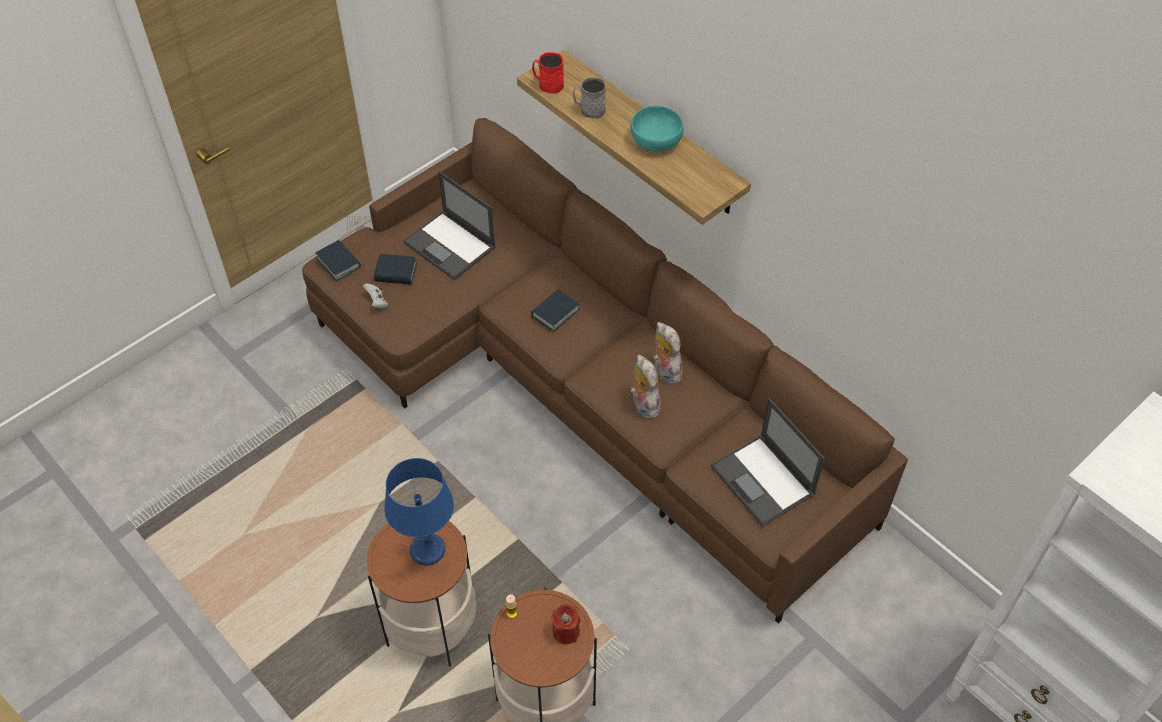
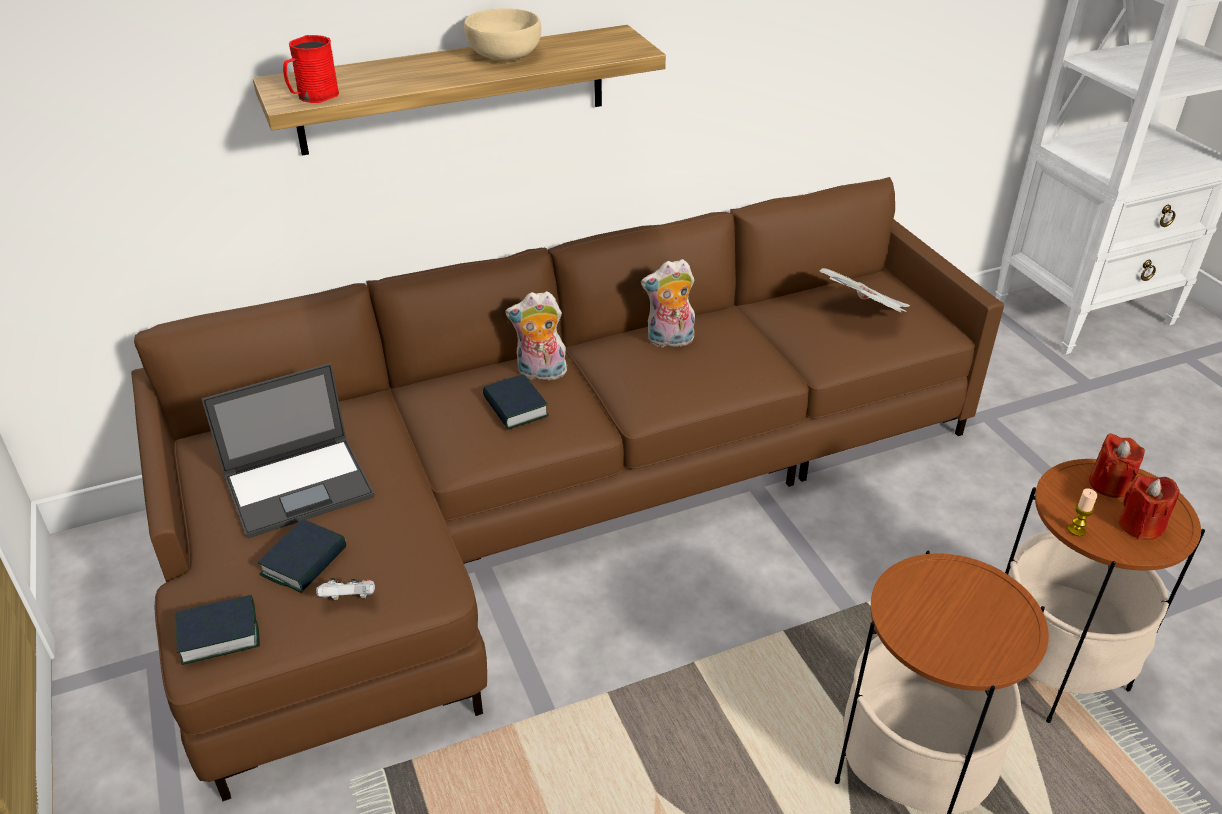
camera: 70 degrees left, 15 degrees down
blue table lamp [384,458,454,566] -> none
grey mug [573,77,606,119] -> none
plush toy [630,355,661,418] -> plush toy moved to [505,291,568,381]
turquoise bowl [631,106,684,152] -> beige bowl [464,8,541,60]
laptop [711,398,825,527] -> newspaper [820,268,910,312]
none -> red candle [1119,475,1180,540]

